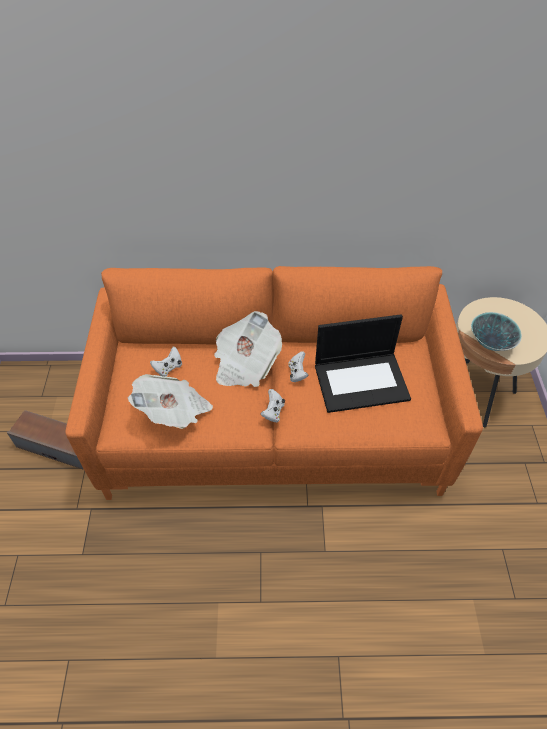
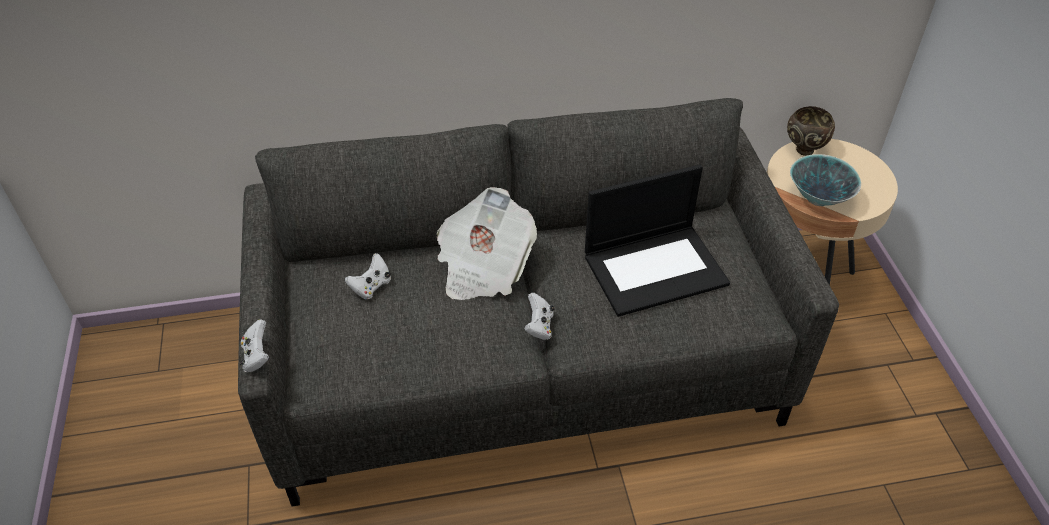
camera: 10 degrees left, 5 degrees down
speaker [7,410,84,470] -> none
orange sofa [65,266,483,500] -> grey sofa [238,98,839,506]
newspaper [128,374,213,429] -> none
white game controller [288,351,308,382] -> white game controller moved to [240,319,269,372]
none -> brown bowl [787,106,835,156]

